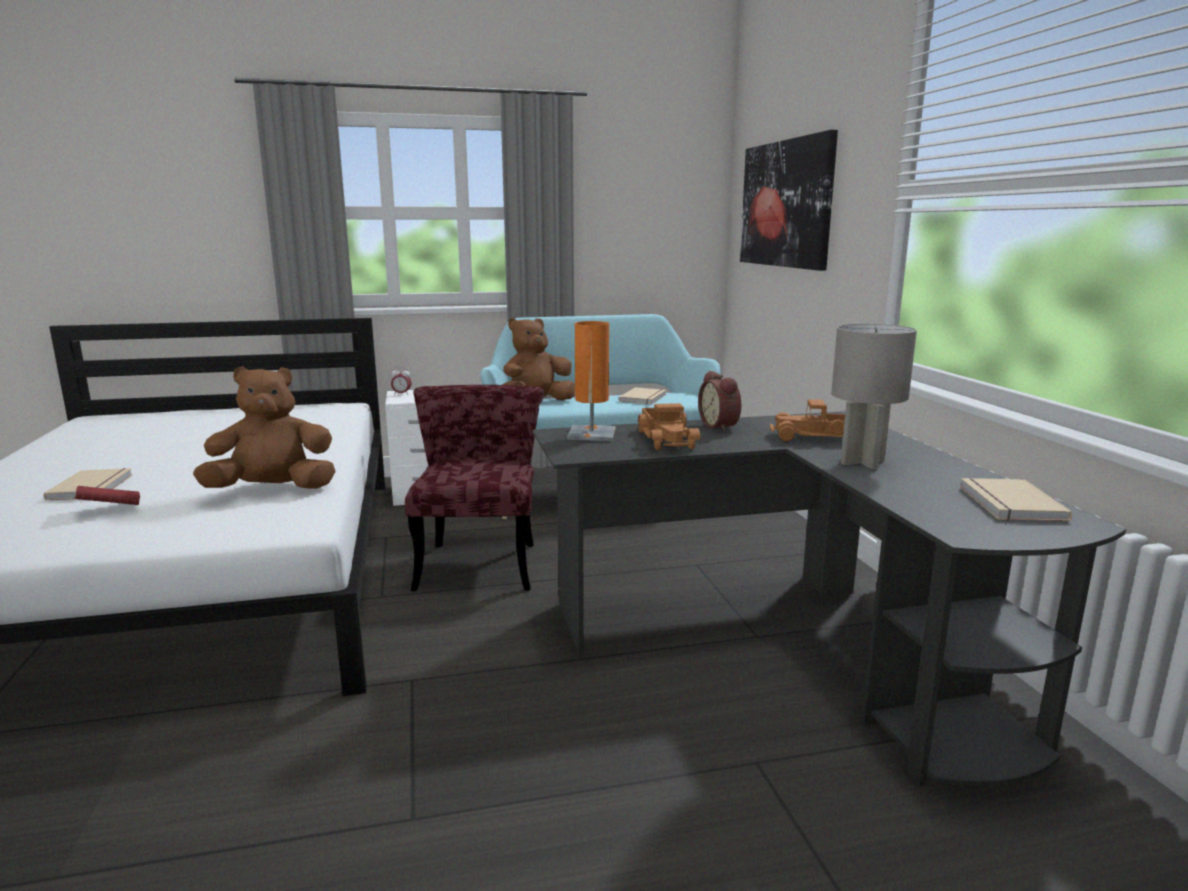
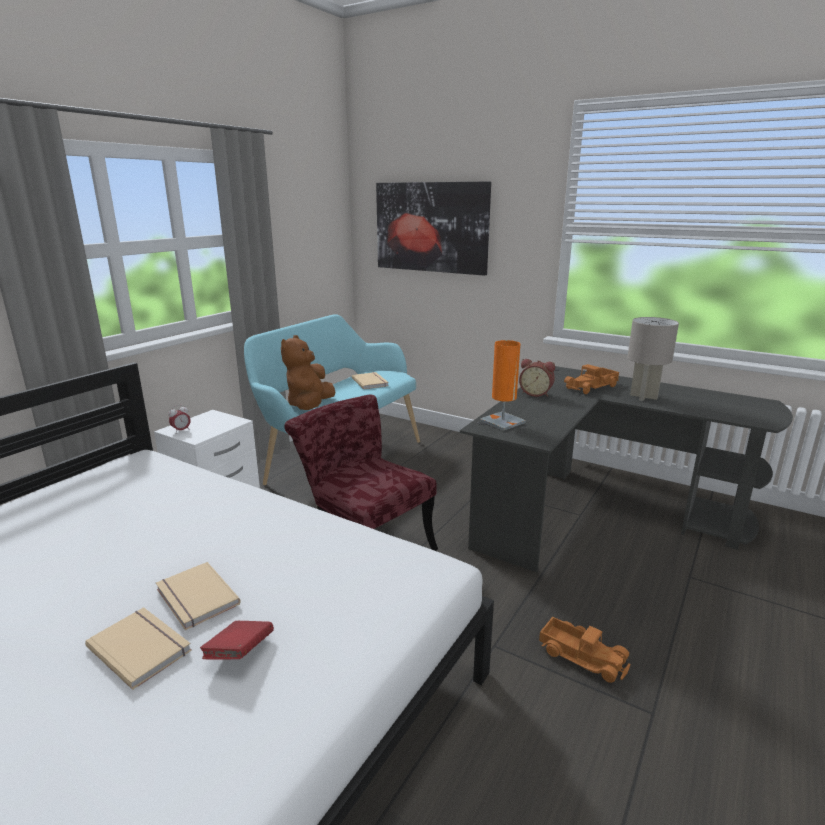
camera: 45 degrees left, 5 degrees up
brown plush toy [193,366,336,489] -> none
toy truck [637,403,700,450] -> toy truck moved to [539,616,630,683]
beige book [960,478,1072,521] -> beige book moved to [156,562,241,630]

